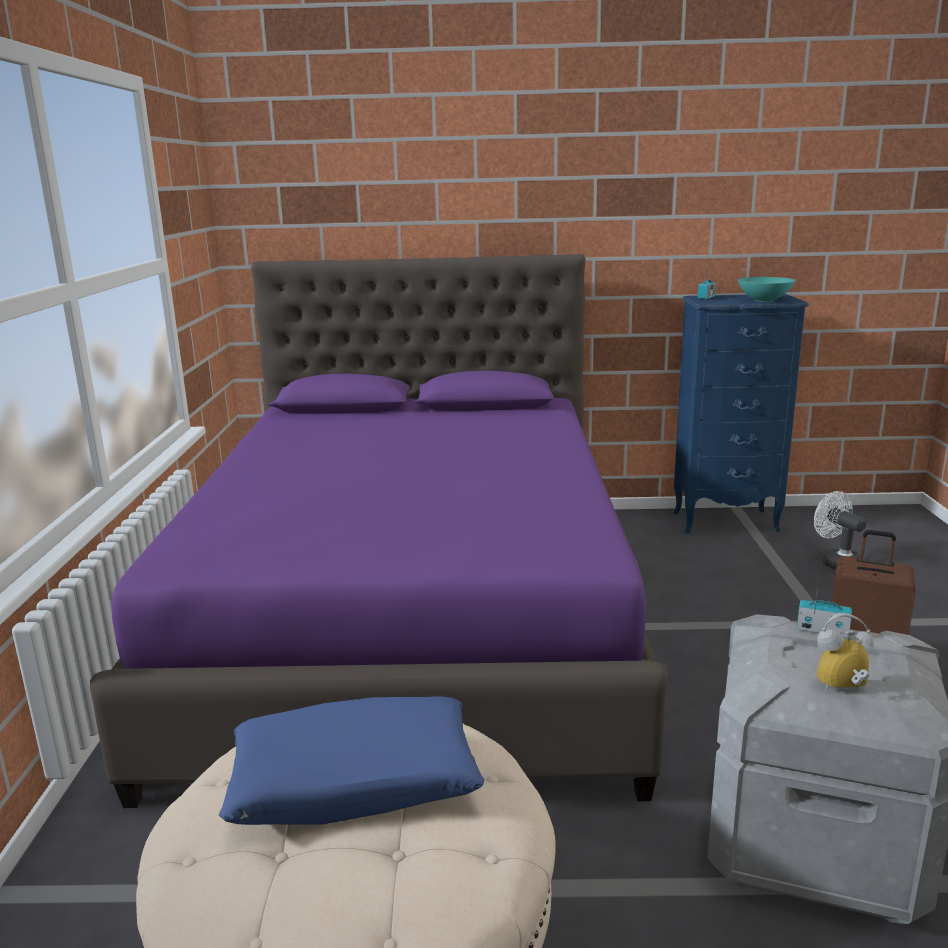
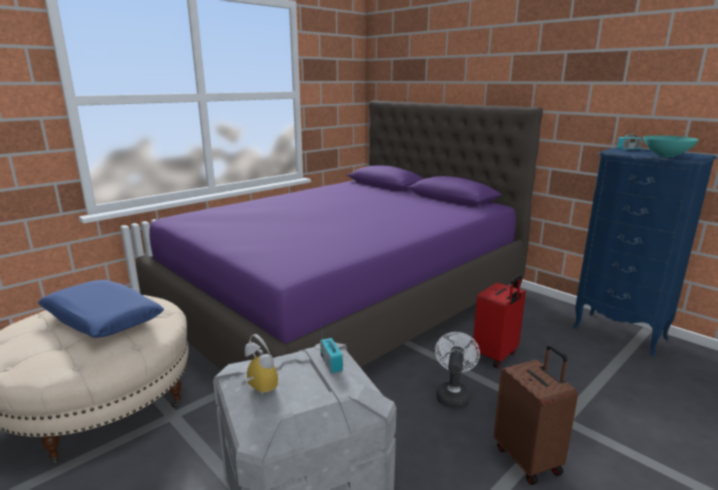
camera: 45 degrees right, 0 degrees up
white fan [814,491,867,570] -> white fan moved to [435,332,480,408]
none -> red suitcase [473,275,526,368]

